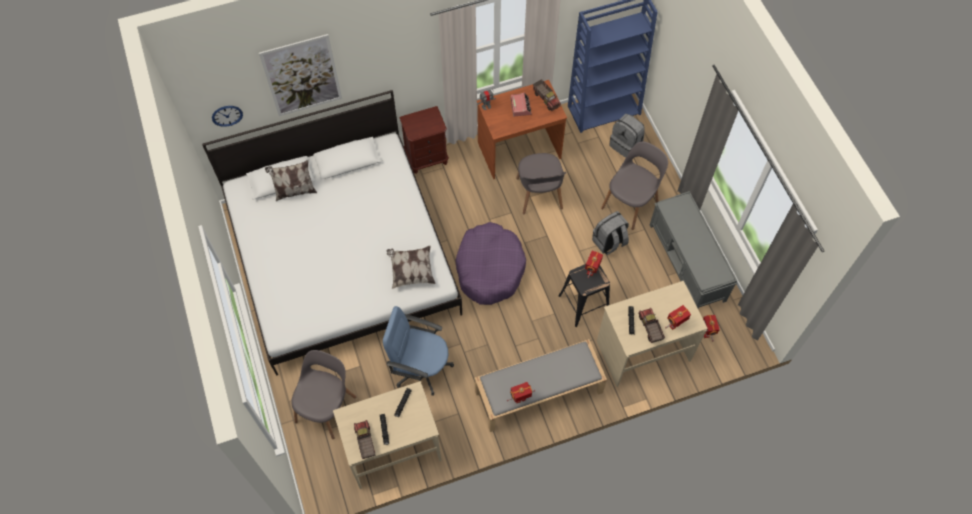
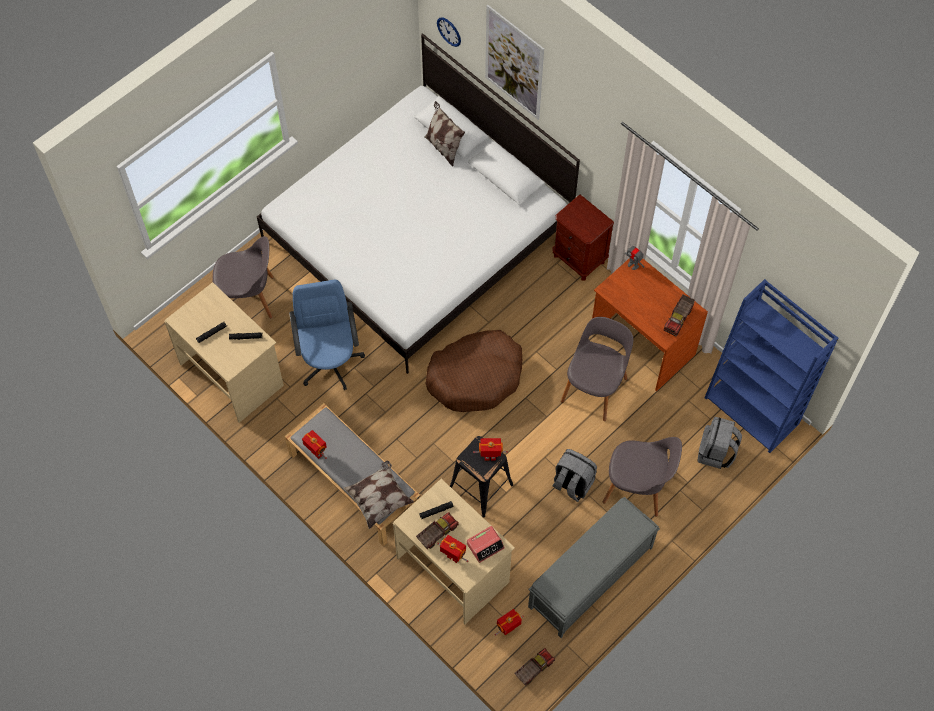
camera: 65 degrees right, 0 degrees up
toy truck [354,420,375,459] -> toy truck moved to [515,648,555,685]
pillow [387,246,436,289] -> pillow moved to [343,461,414,529]
purple dog bed [455,222,526,305] -> brown dog bed [425,330,522,412]
alarm clock [511,92,532,116] -> alarm clock moved to [467,526,505,563]
grey chair [516,153,566,214] -> grey chair turned 150 degrees clockwise [561,317,633,421]

